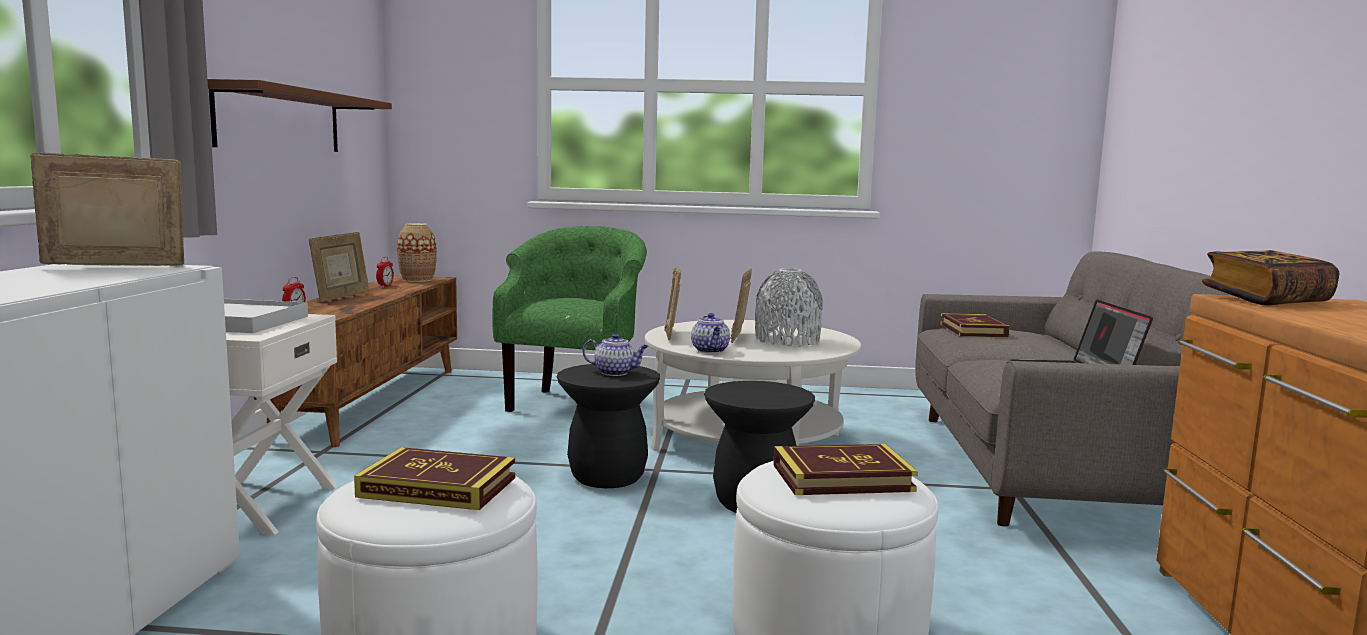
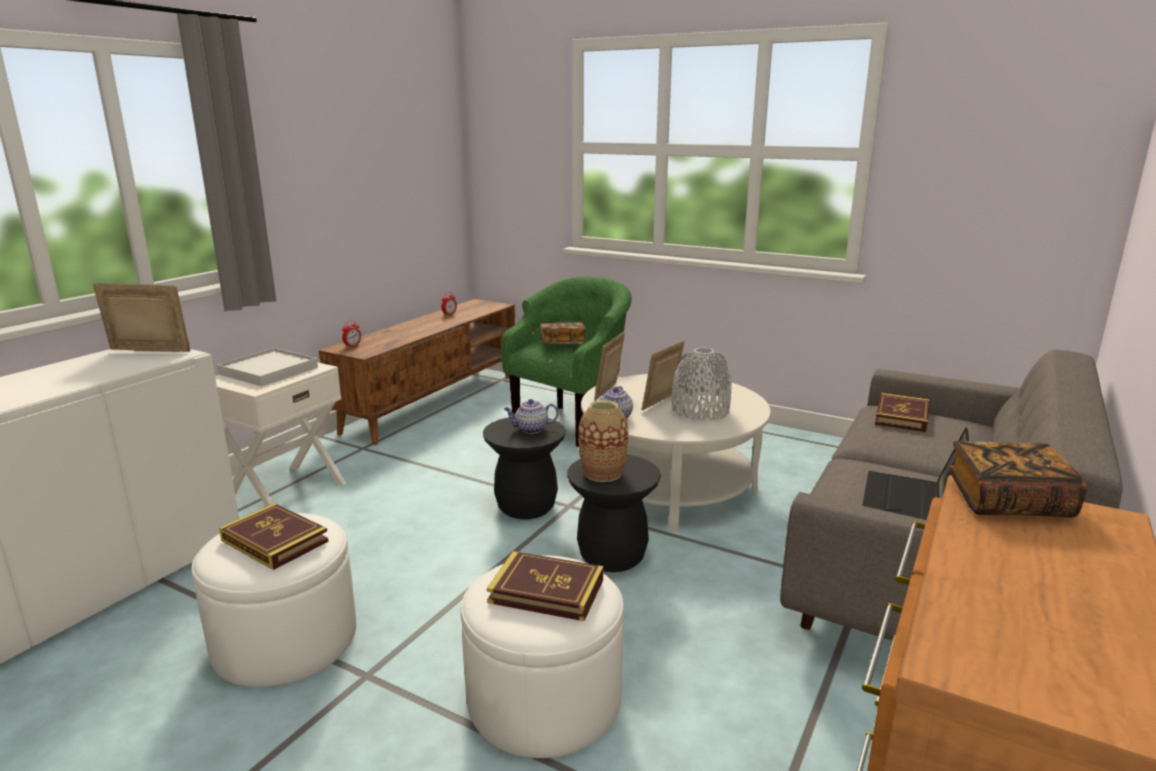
camera: 25 degrees right, 10 degrees up
brown shelf [207,79,392,152] -> none
picture frame [309,232,369,302] -> none
vase [397,223,437,282] -> vase moved to [578,400,628,482]
teapot [583,333,648,376] -> teapot turned 135 degrees clockwise [504,399,558,434]
none -> book [540,322,586,344]

